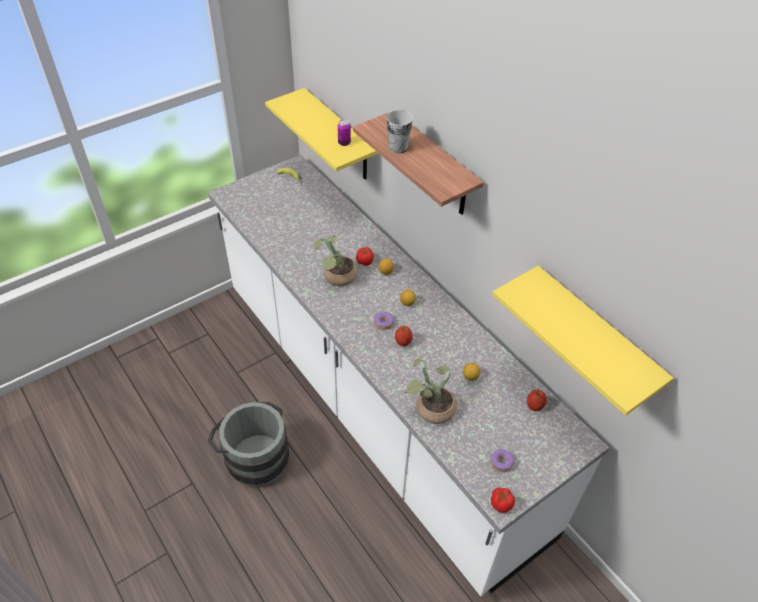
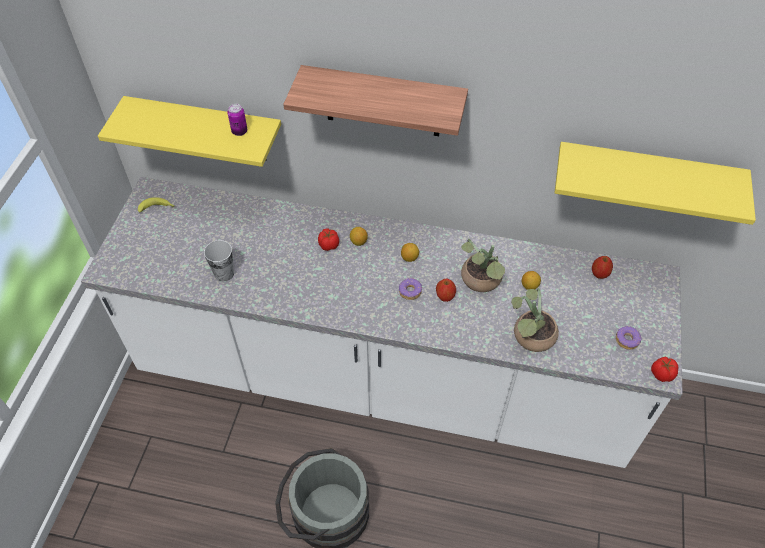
camera: 40 degrees left, 5 degrees up
potted plant [314,235,358,286] -> potted plant moved to [461,239,505,292]
cup [386,110,413,153] -> cup moved to [204,240,234,282]

